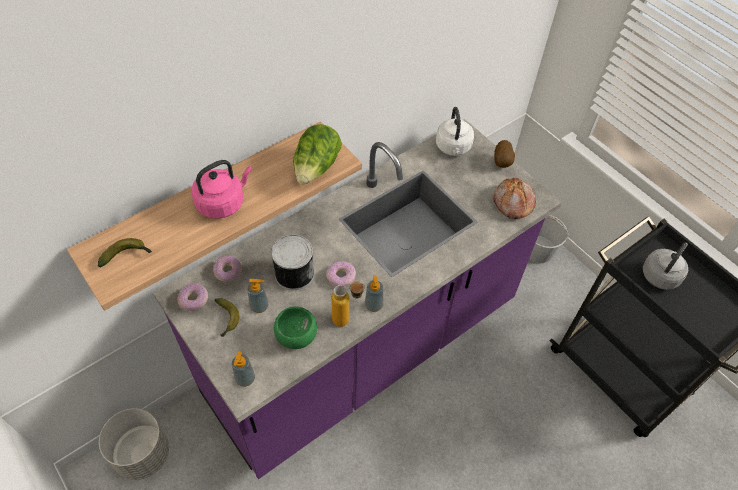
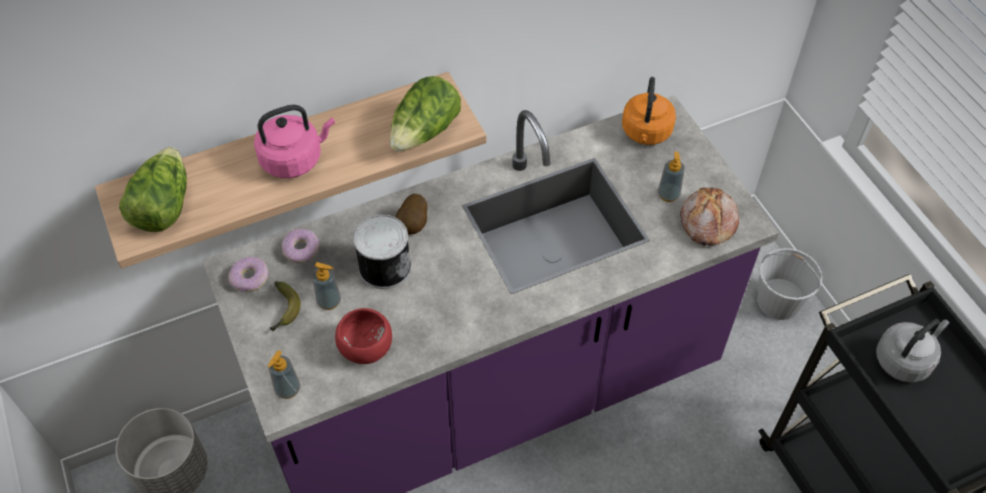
camera: 15 degrees right, 0 degrees up
banana [98,238,152,267] -> lettuce [119,147,187,232]
green bowl [274,306,317,349] -> red bowl [335,308,392,364]
donut [326,261,356,287] -> none
bottle [331,282,365,327] -> none
soap dispenser [365,276,383,312] -> soap dispenser moved to [658,152,685,202]
white kettle [436,107,474,156] -> orange kettle [622,77,676,145]
potato [494,140,515,168] -> potato moved to [395,194,427,235]

